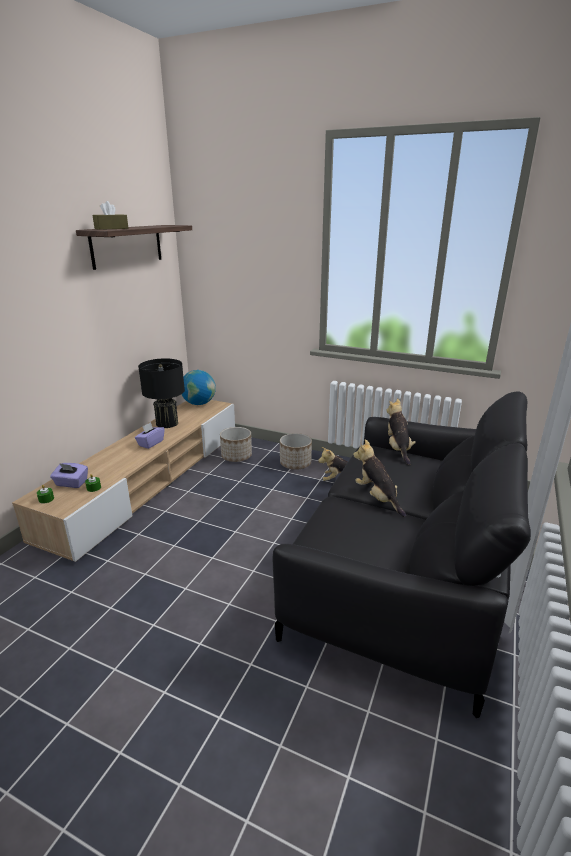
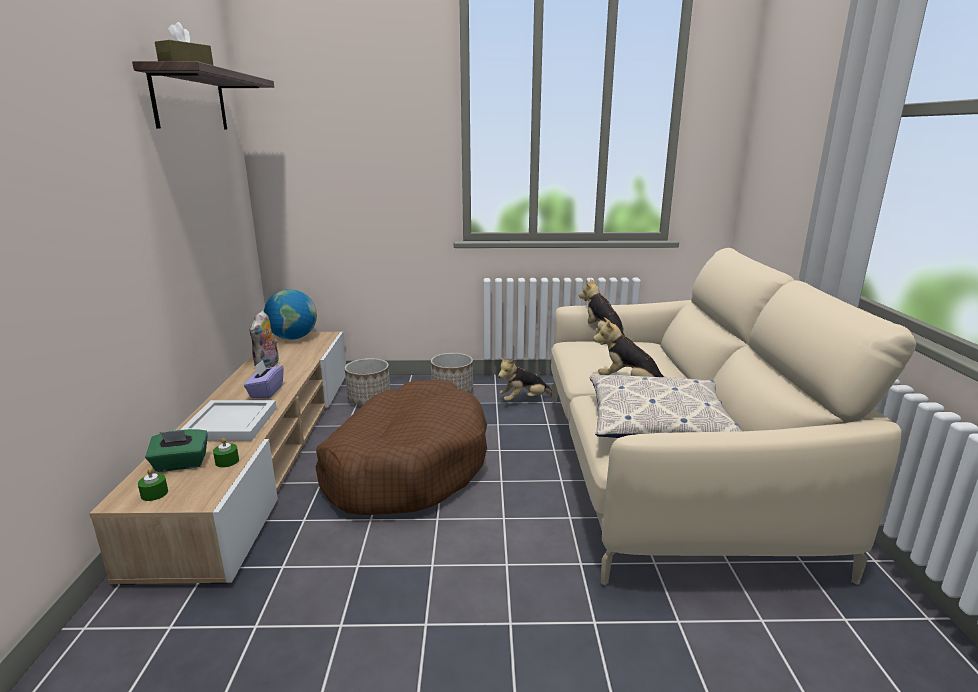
camera: 25 degrees left, 5 degrees down
purple tissue box [50,463,88,488] -> green tissue box [145,429,208,472]
black table lamp [138,358,185,428] -> plush toy [250,311,279,369]
black sofa [273,391,531,718] -> beige sofa [551,248,916,585]
none -> white tray [180,400,277,441]
none -> brown dog bed [315,380,487,515]
none -> pillow [590,374,742,438]

